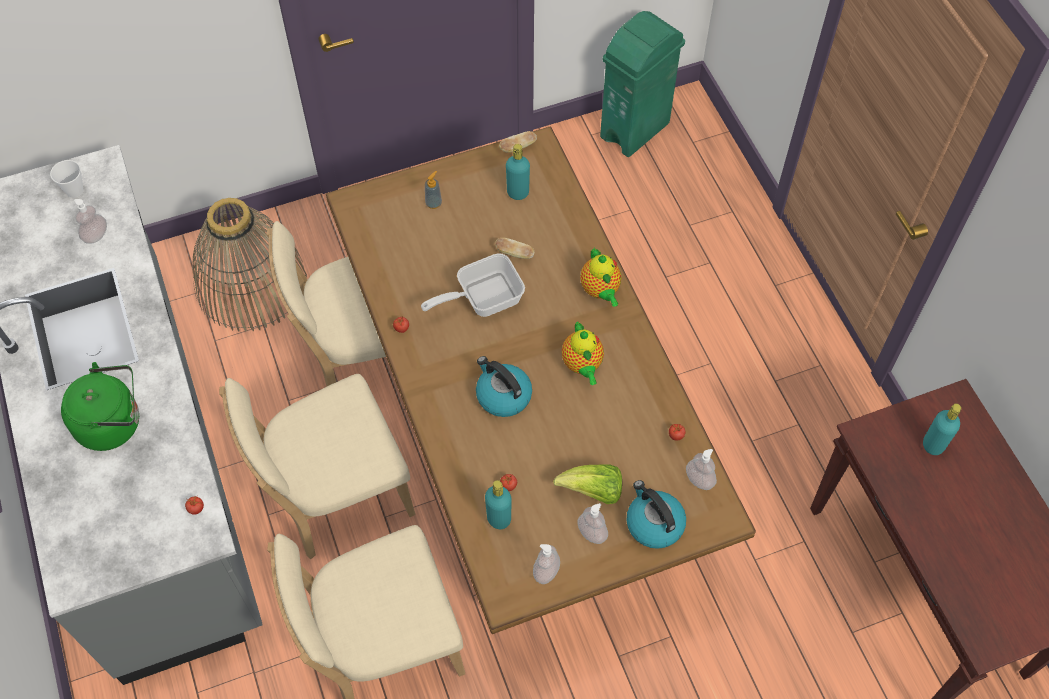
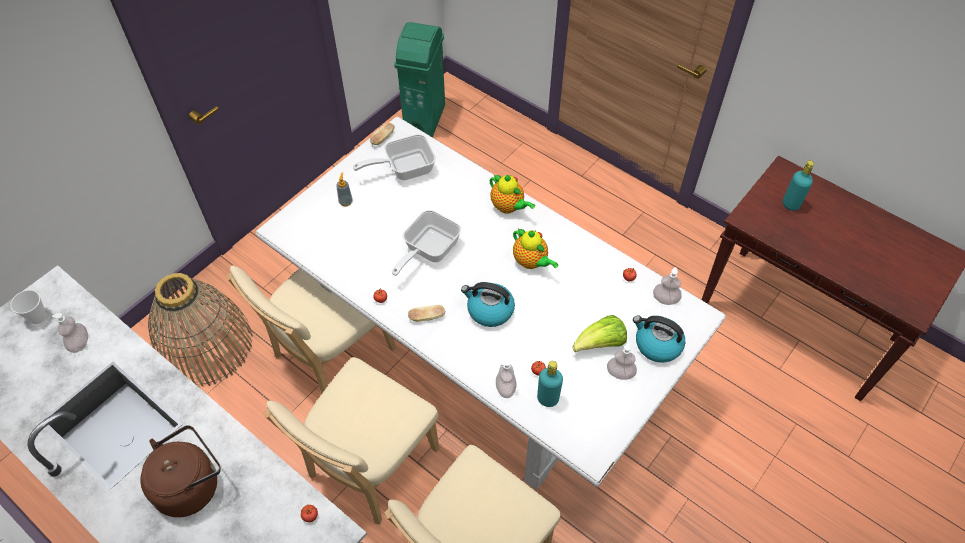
camera: 30 degrees left, 5 degrees down
green kettle [61,362,139,451] -> brown kettle [140,425,221,517]
brown dining table [326,126,756,634] -> white dining table [256,116,726,490]
bread [495,238,534,259] -> bread moved to [408,305,445,322]
turquoise bottle [506,144,530,200] -> frying pan [353,134,436,180]
soap dispenser [533,544,560,584] -> soap dispenser moved to [496,360,517,398]

